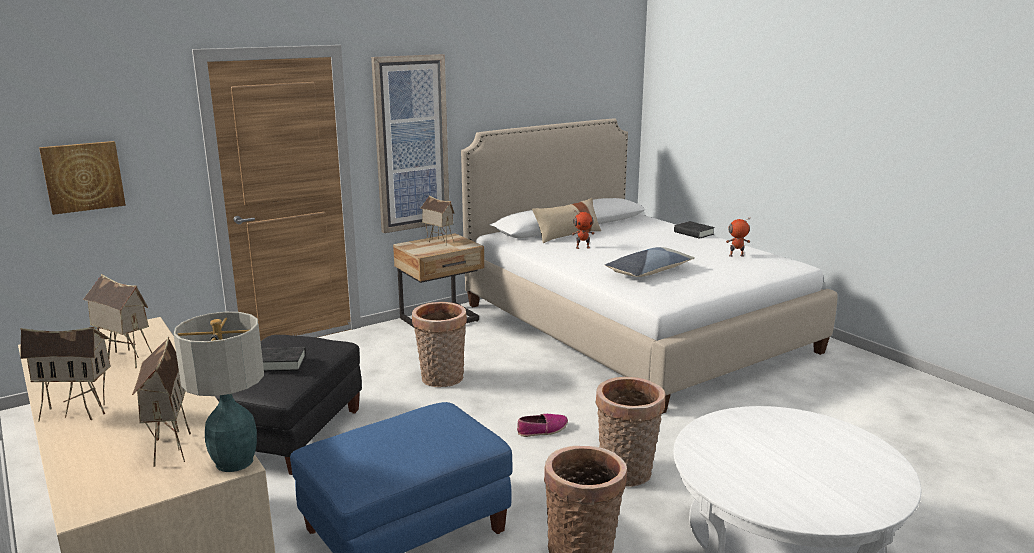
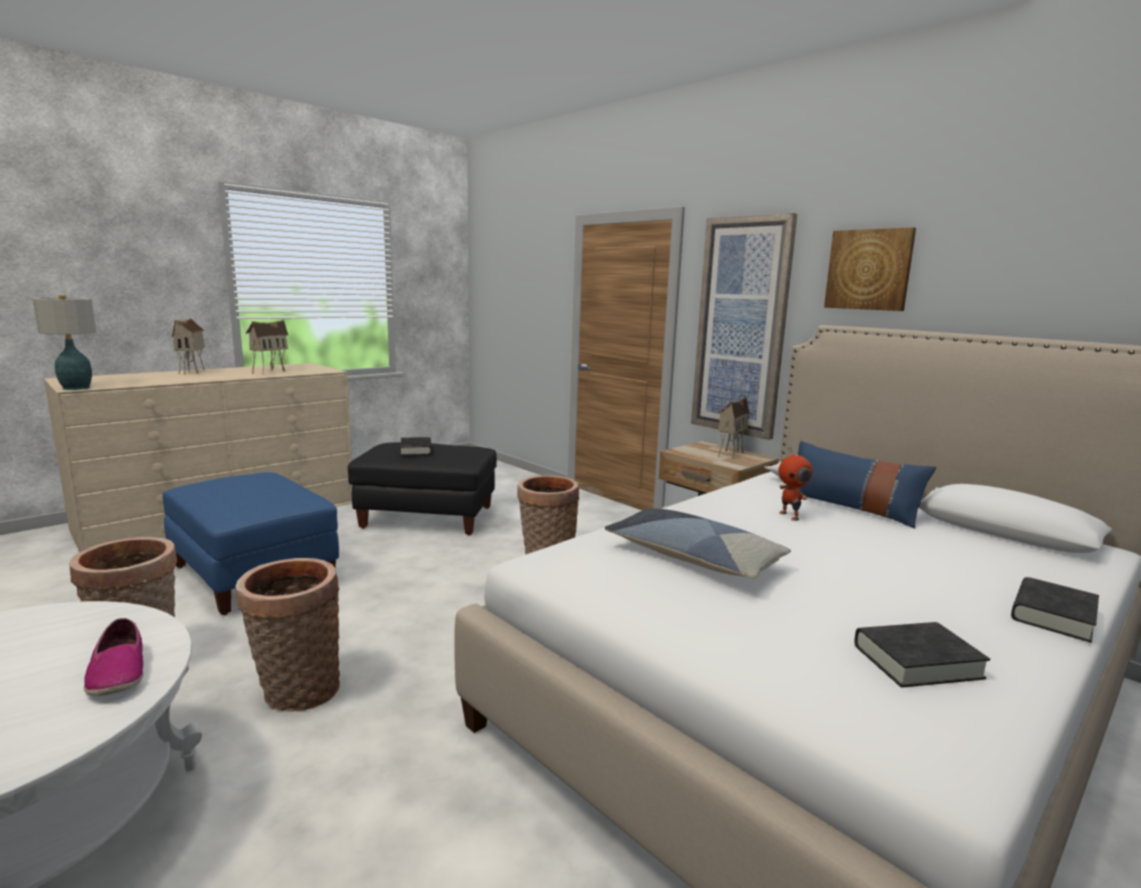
camera: 80 degrees right, 5 degrees down
picture [39,141,126,215] -> picture moved to [824,227,916,311]
toy house [132,337,191,467] -> none
shoe [517,414,568,437] -> shoe moved to [84,618,143,696]
beige pillow [532,198,602,243] -> blue pillow [798,441,936,528]
toy robot [726,217,750,257] -> black book [854,622,990,687]

